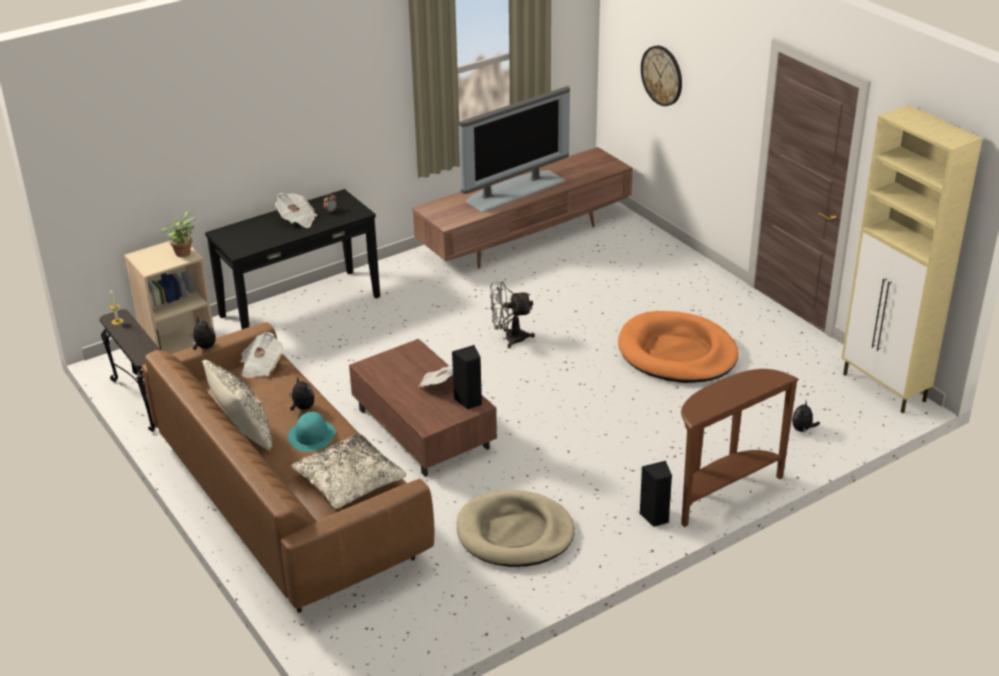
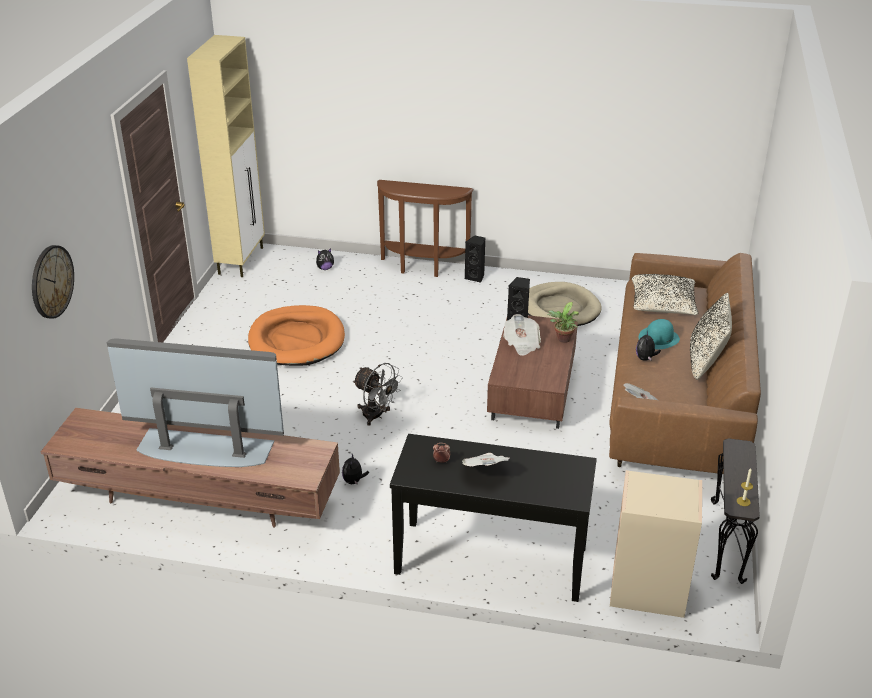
camera: 135 degrees left, 0 degrees up
potted plant [161,211,196,257] -> potted plant moved to [547,302,579,343]
plush toy [190,317,216,350] -> plush toy moved to [342,454,369,485]

